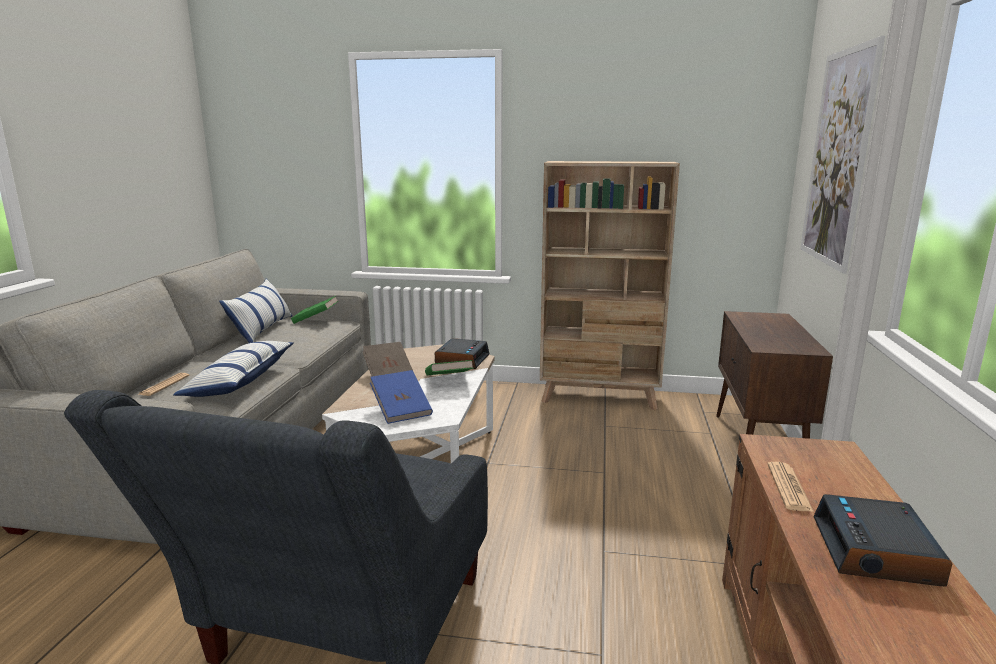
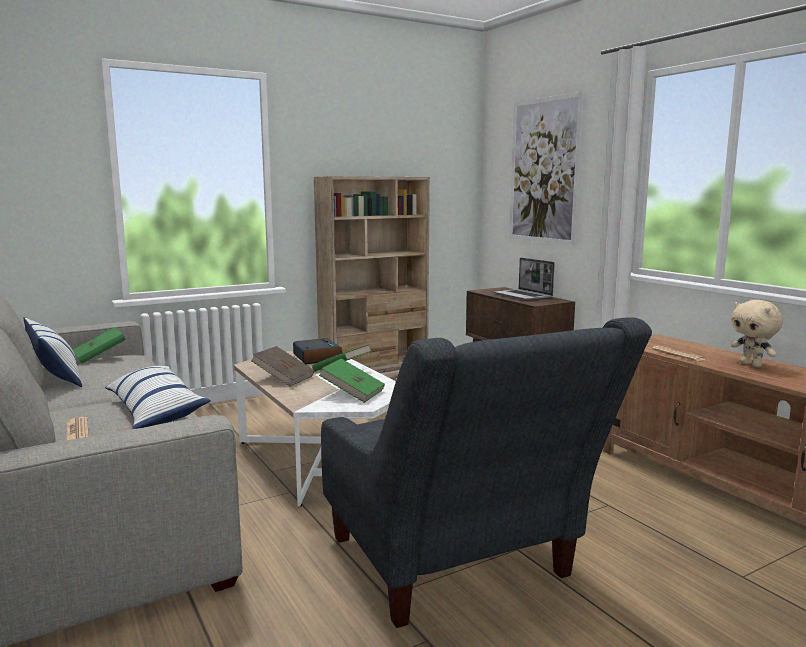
camera: 40 degrees left, 5 degrees down
blue book [370,370,433,424] -> green book [319,358,385,403]
alarm clock [813,494,952,586] -> beige plush toy [731,300,783,367]
none -> laptop [494,258,554,301]

